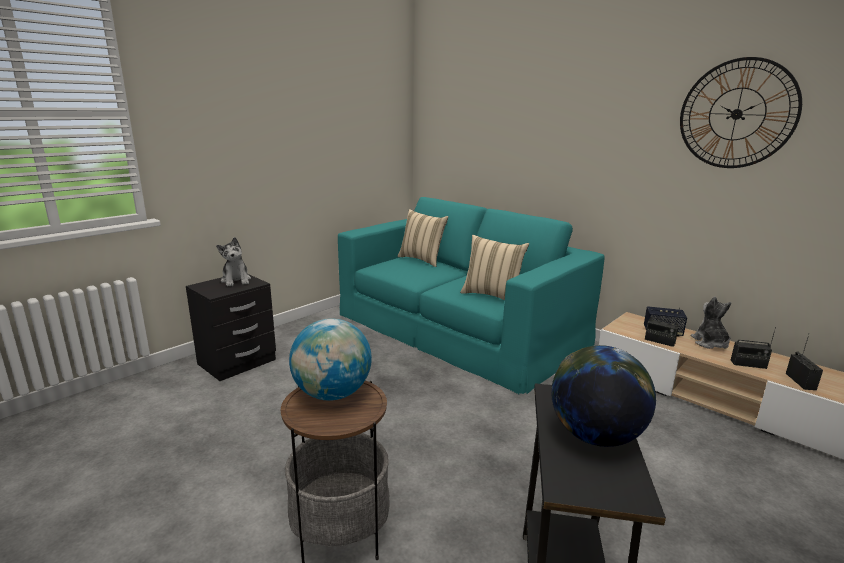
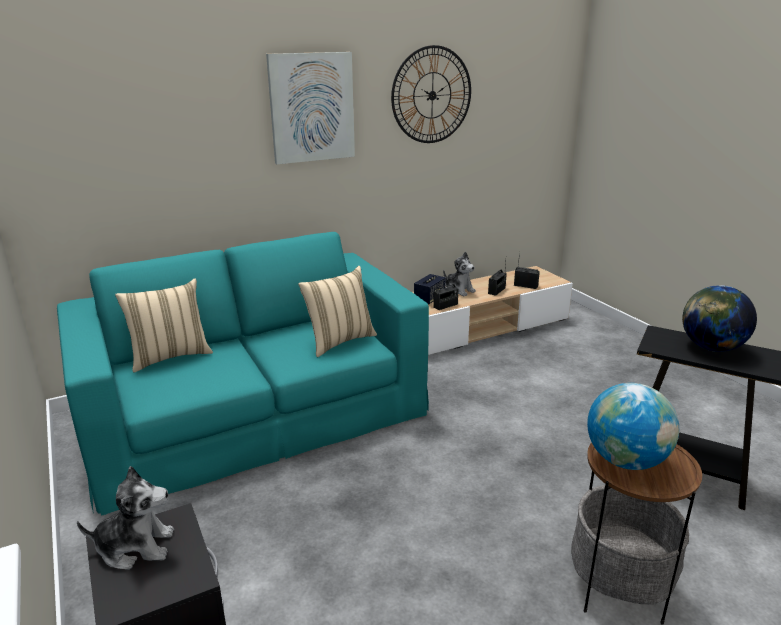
camera: 70 degrees left, 5 degrees up
plush toy [691,296,731,349] -> plush toy turned 150 degrees counterclockwise [443,252,476,296]
none -> picture [266,52,355,164]

